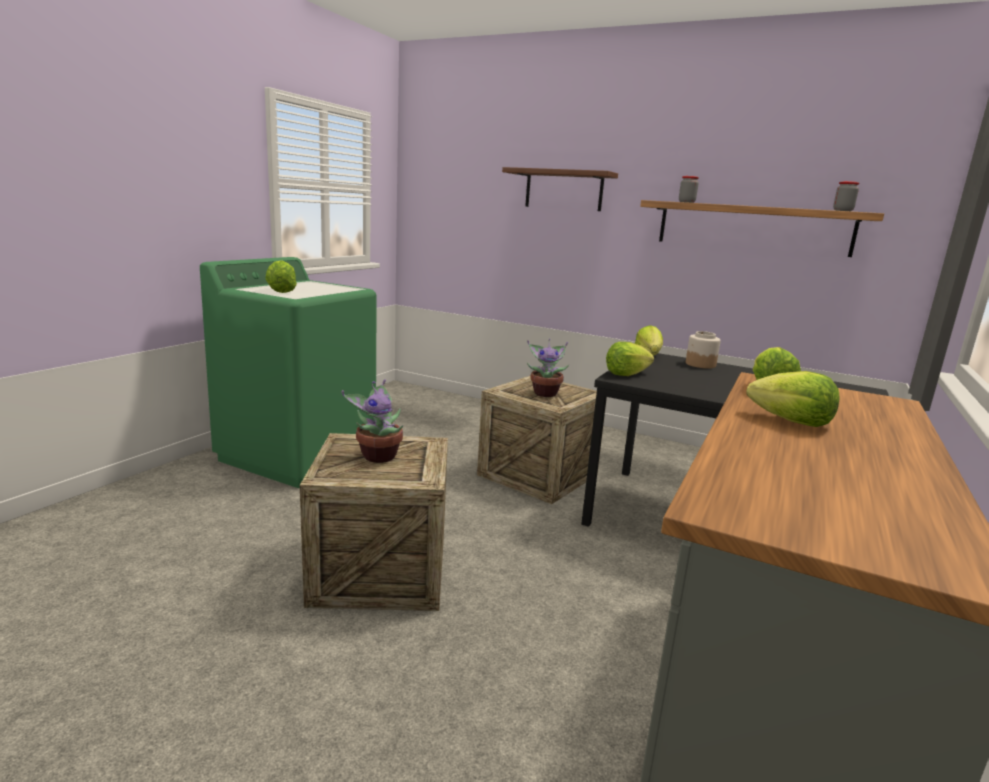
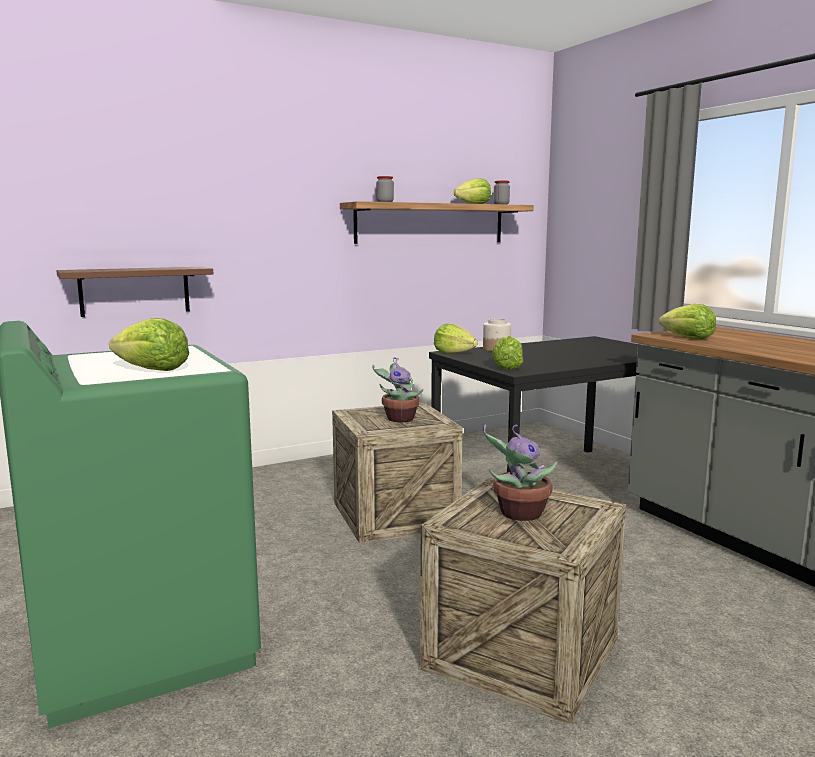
camera: 55 degrees left, 5 degrees down
brown shelf [502,167,618,211] -> brown shelf moved to [56,267,213,317]
lettuce [746,371,840,427] -> lettuce moved to [454,178,491,204]

